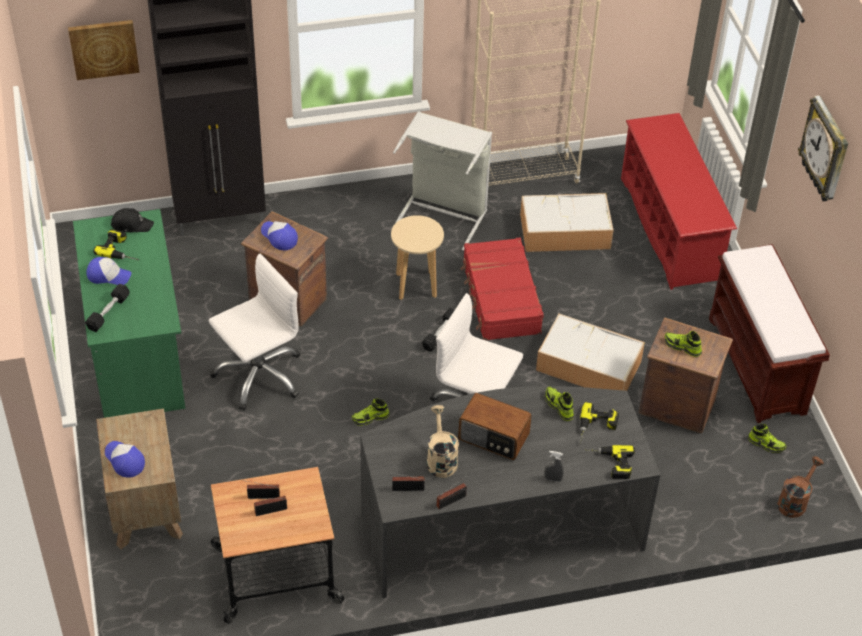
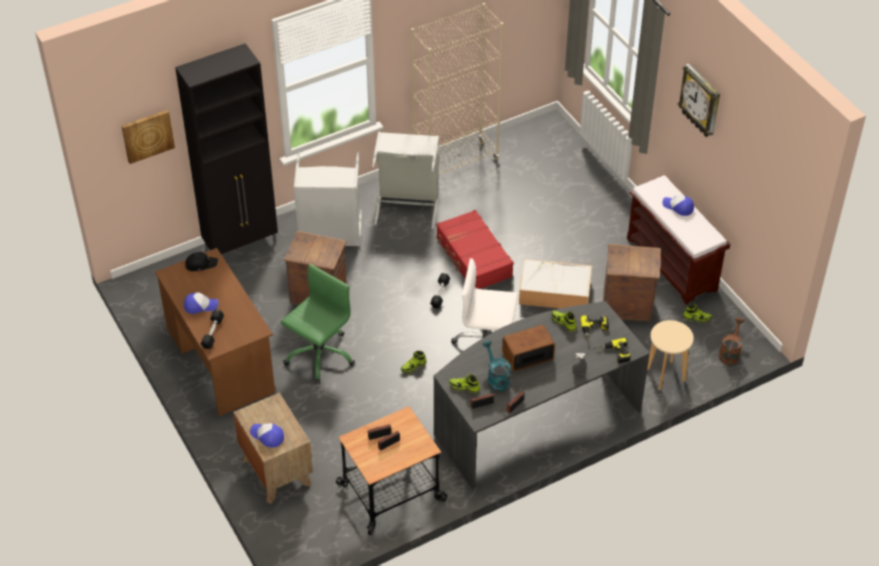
camera: 15 degrees left, 0 degrees up
green desk [73,209,185,418] -> brown desk [155,248,275,416]
power drill [93,229,139,260] -> none
white office chair [209,253,300,411] -> green office chair [281,264,355,384]
cap [261,221,298,250] -> cap moved to [662,195,694,216]
beige stool [391,215,444,300] -> beige stool moved to [647,320,694,390]
beige watering can [427,405,459,478] -> turquoise watering can [482,341,511,392]
radio [458,393,532,460] -> radio turned 150 degrees clockwise [502,325,555,371]
storage box [520,193,614,252] -> none
red shoe rack [621,113,737,290] -> none
shoe [665,331,702,357] -> shoe moved to [449,374,480,393]
none -> grey laundry basket [294,152,362,247]

